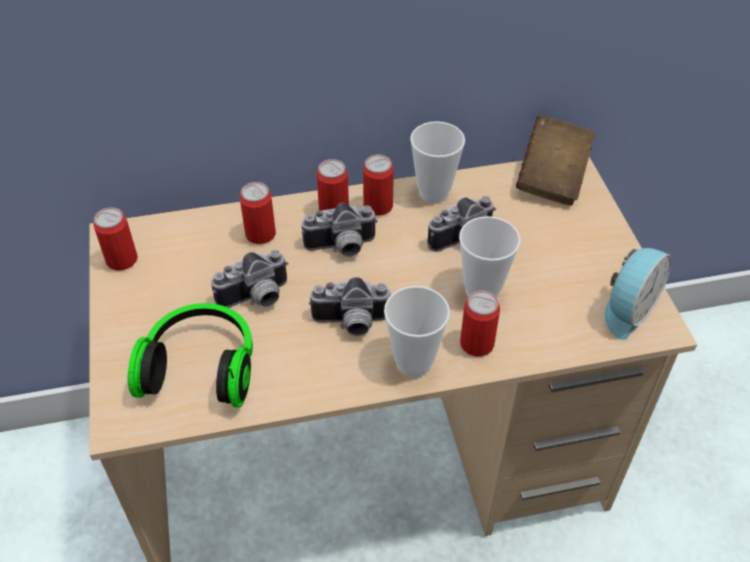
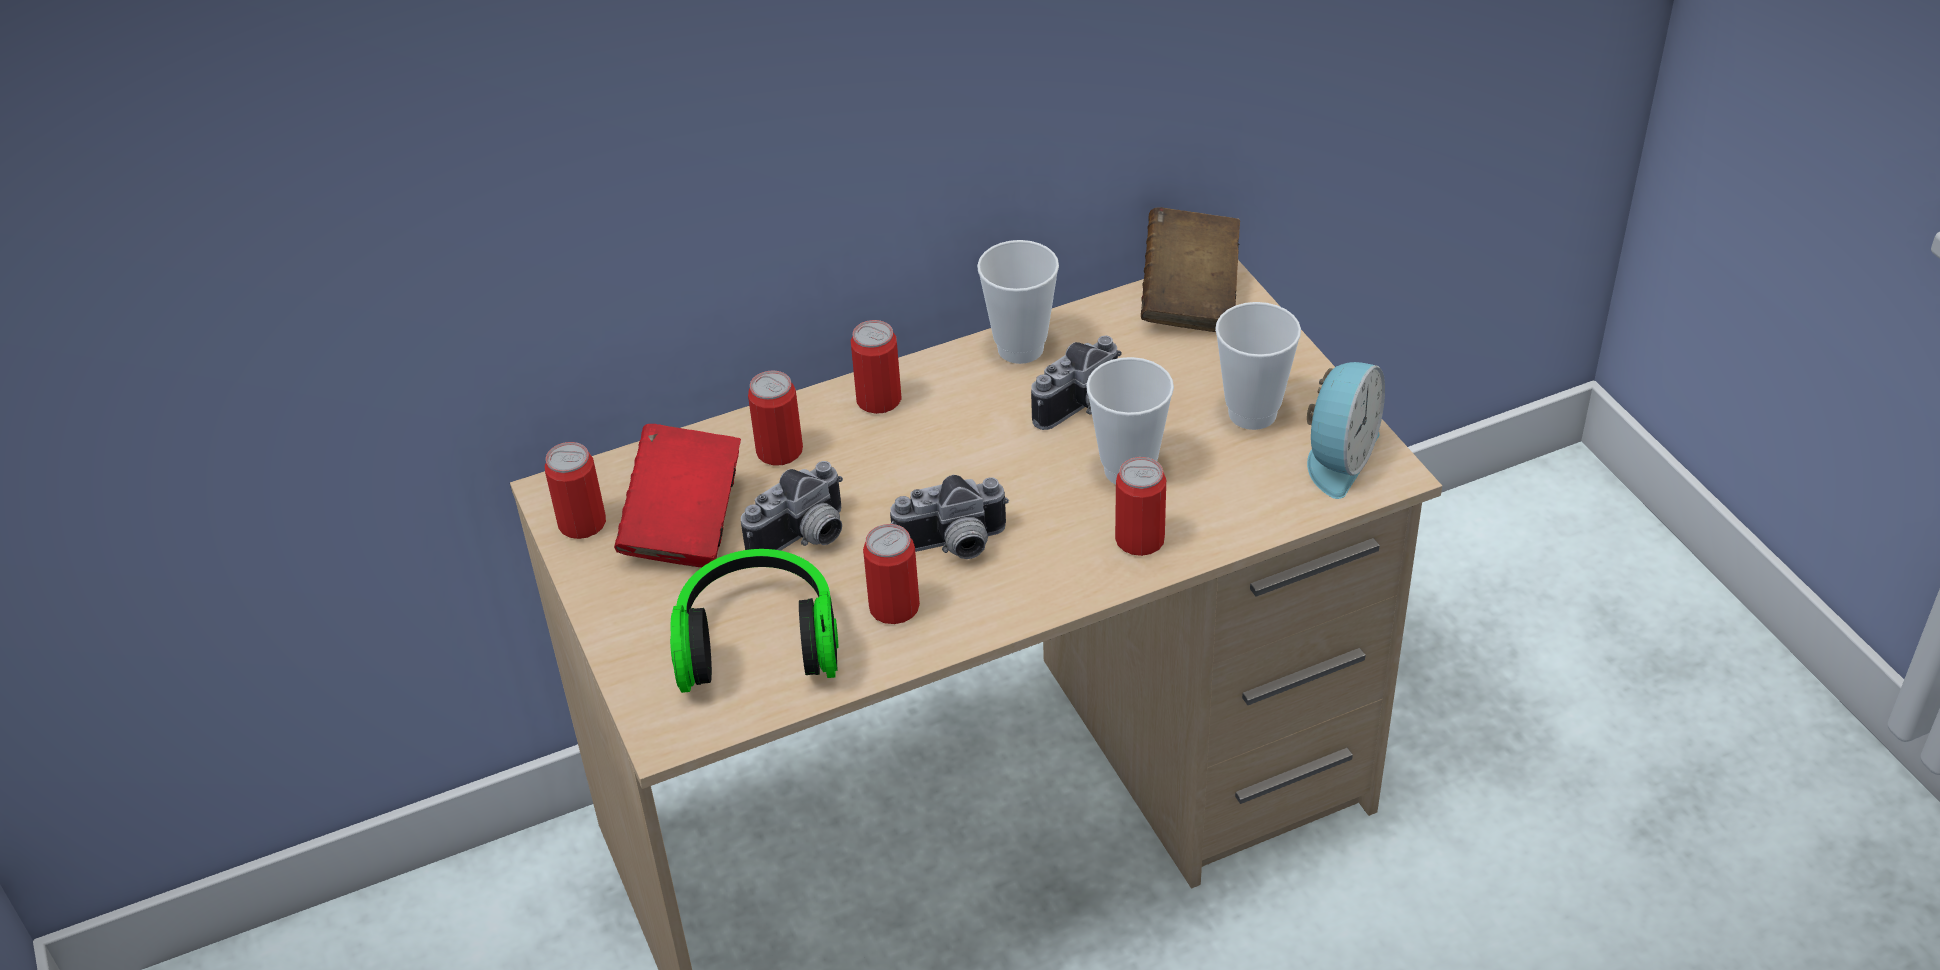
camera: 10 degrees left, 5 degrees down
camera [301,203,378,257] -> none
can [363,155,394,215] -> can moved to [863,524,920,624]
cup [384,286,450,377] -> cup moved to [1215,302,1301,430]
none -> red book [614,424,741,567]

